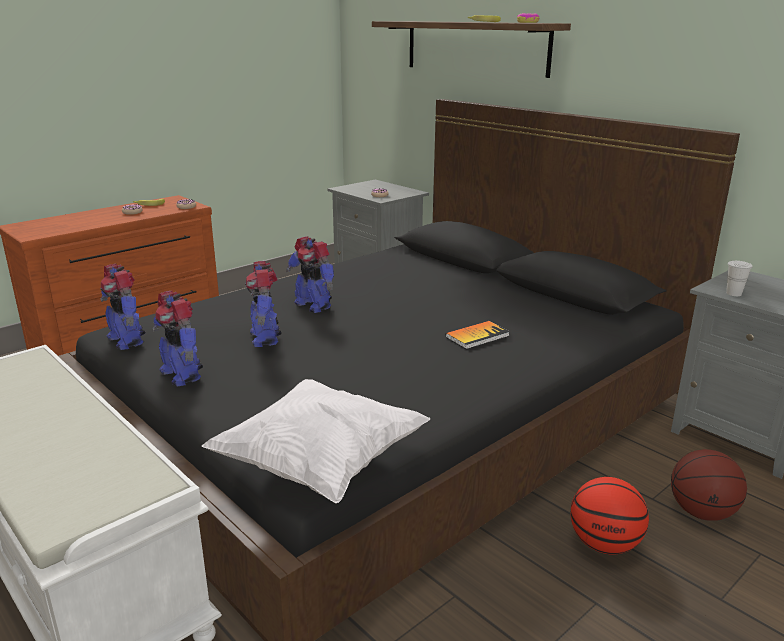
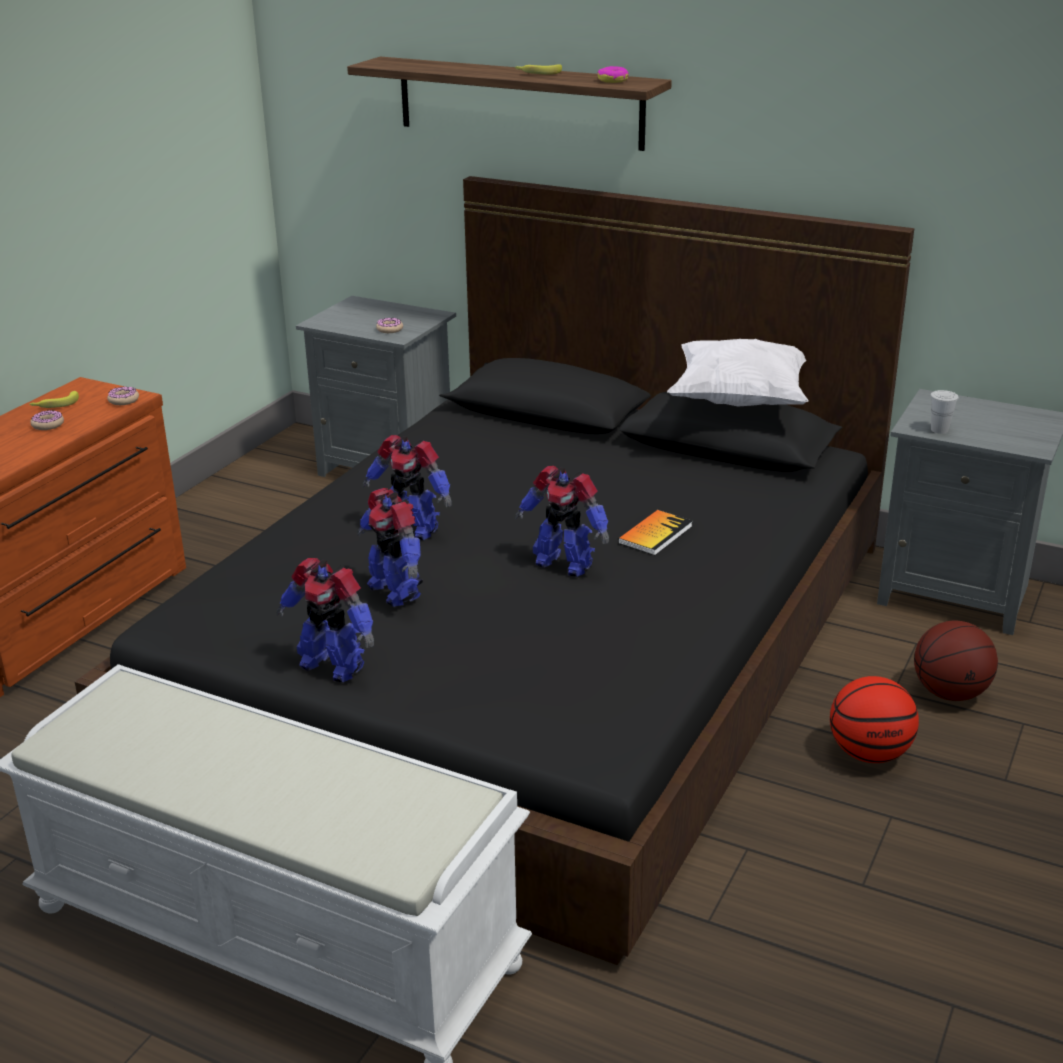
camera: 20 degrees left, 5 degrees up
toy robot [100,264,145,350] -> toy robot moved to [515,466,609,577]
white pillow [202,379,431,504] -> white pillow moved to [667,339,808,407]

